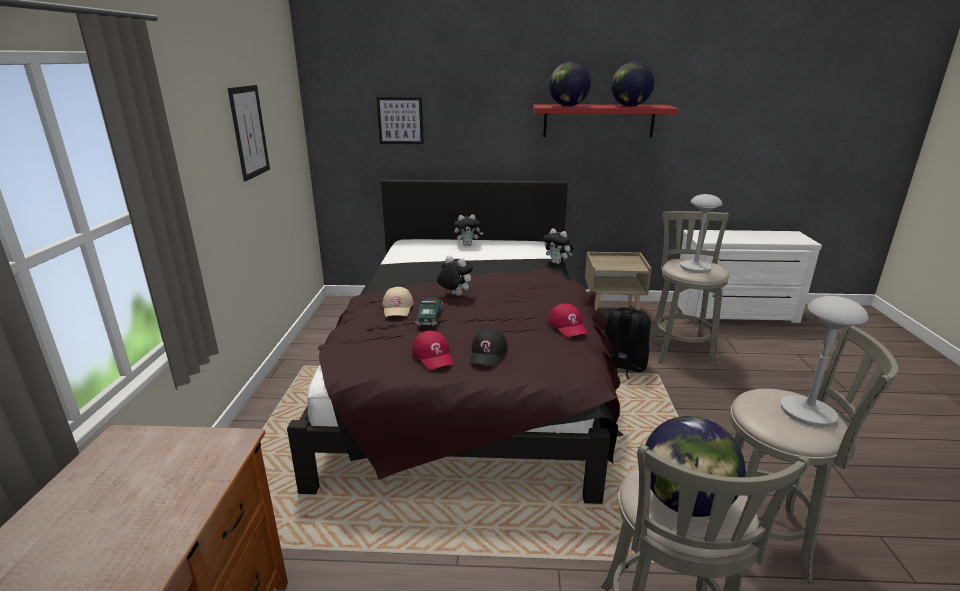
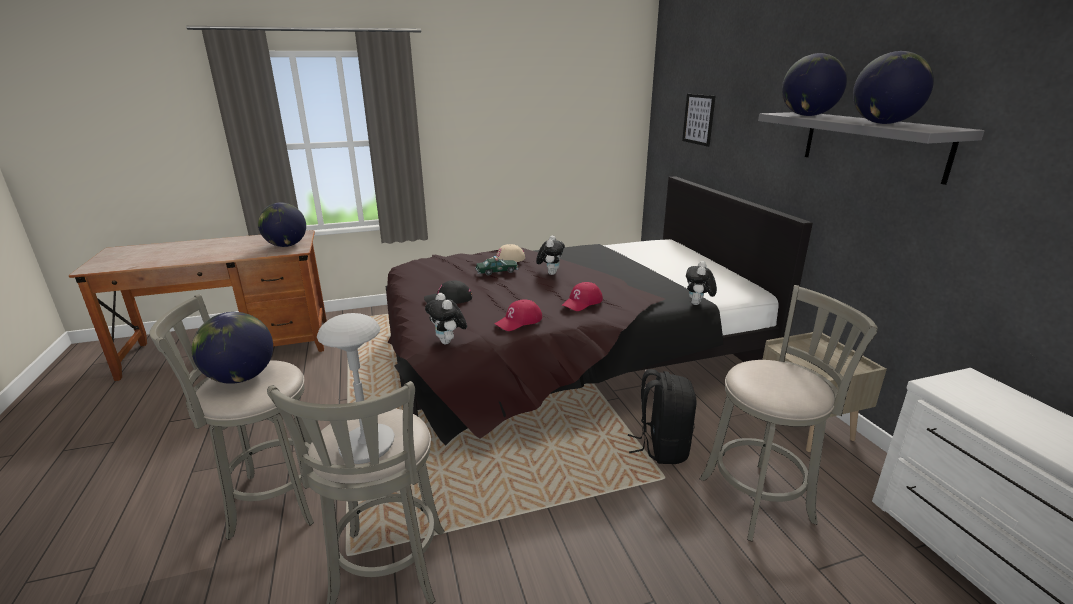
camera: 70 degrees right, 0 degrees up
picture [228,85,270,181] -> none
red cap [412,331,453,370] -> red cap moved to [561,282,603,311]
plush toy [454,215,483,246] -> plush toy moved to [425,293,467,344]
red shelf [533,104,679,138] -> grey shelf [758,112,985,185]
grey table lamp [680,194,722,273] -> none
none -> globe [258,202,306,247]

